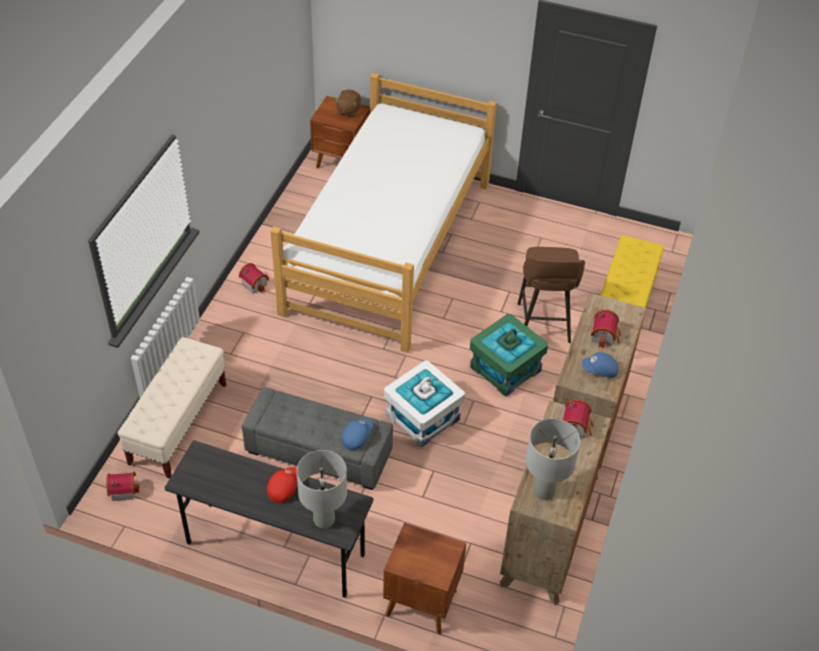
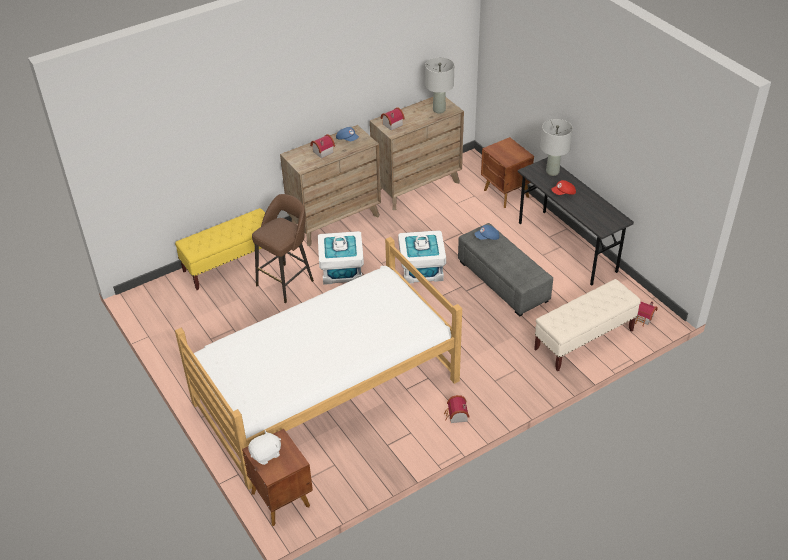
camera: 140 degrees left, 5 degrees down
brown plush toy [335,90,361,117] -> white plush toy [248,430,281,465]
green storage box [470,314,548,397] -> white storage box [318,231,364,285]

